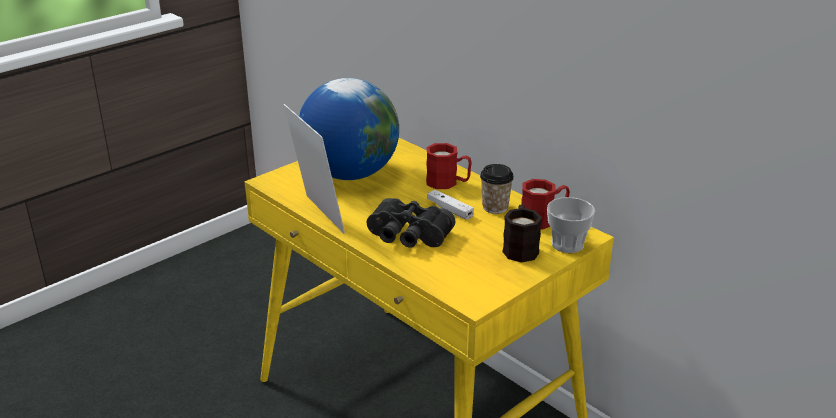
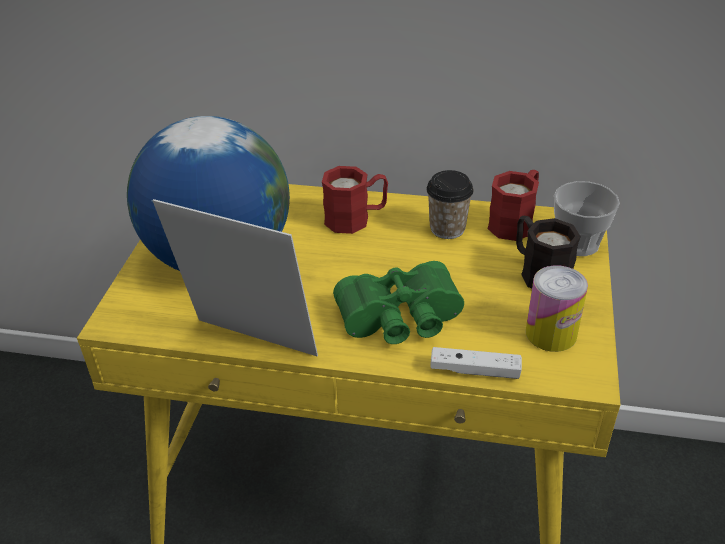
camera: 35 degrees left, 10 degrees up
black binoculars [367,198,455,248] -> green binoculars [333,261,464,344]
white game controller [427,190,474,220] -> white game controller moved to [430,347,522,379]
none -> can [526,265,588,352]

